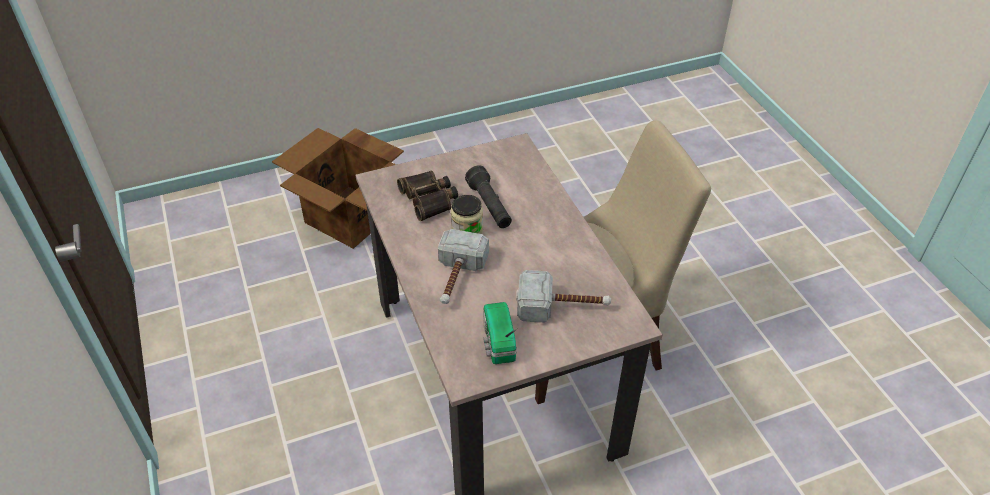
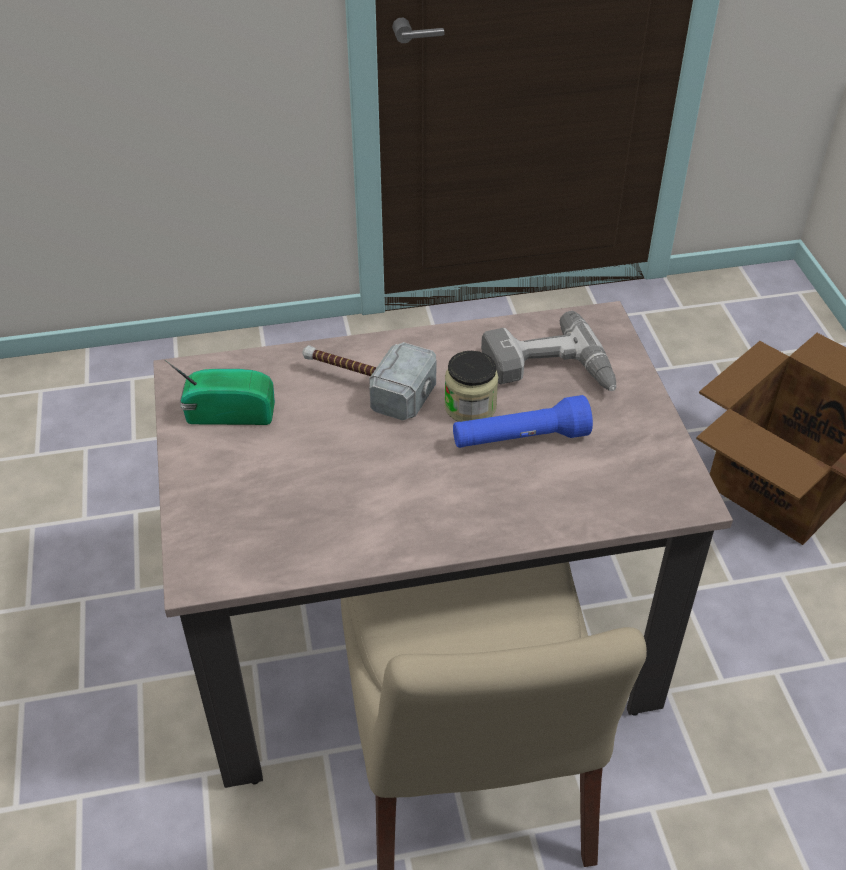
camera: 100 degrees right, 0 degrees up
binoculars [397,170,458,221] -> power drill [481,311,616,391]
black flashlight [465,165,512,228] -> blue flashlight [453,395,593,448]
hammer [516,270,611,323] -> none

